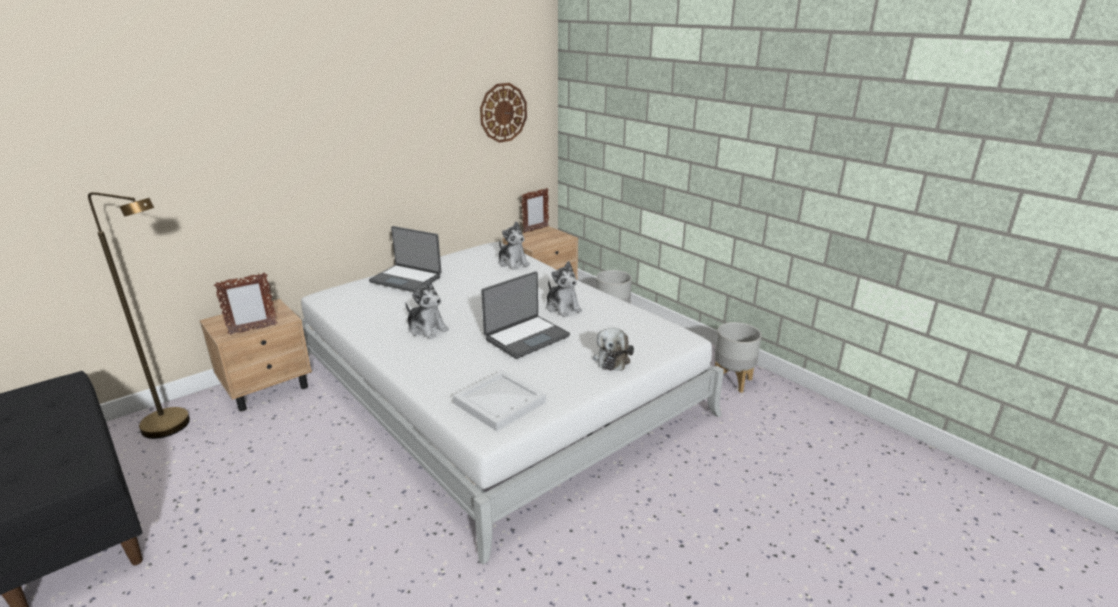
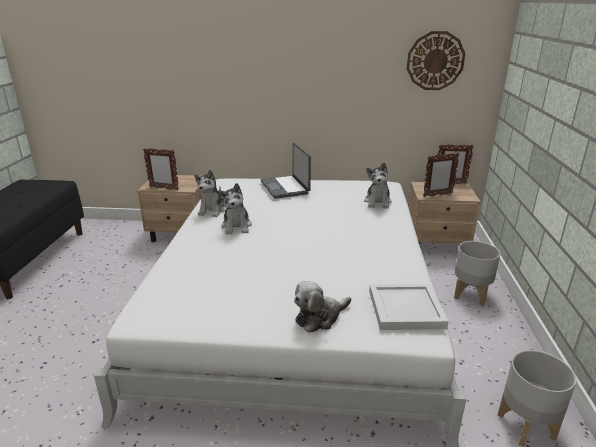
camera: 45 degrees right, 0 degrees up
brown floor lamp [88,192,190,439] -> none
white tray [453,370,546,431] -> white tray moved to [369,284,449,330]
laptop [481,271,570,359] -> none
plush toy [546,261,582,317] -> plush toy moved to [194,170,227,217]
none -> picture frame [424,152,460,197]

